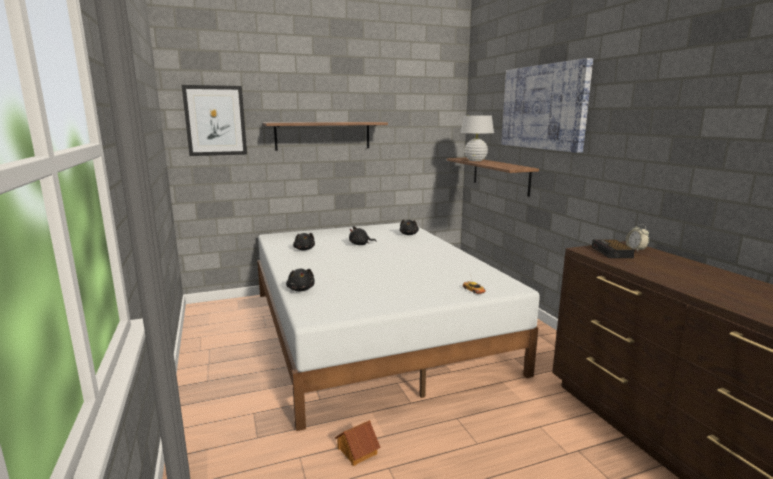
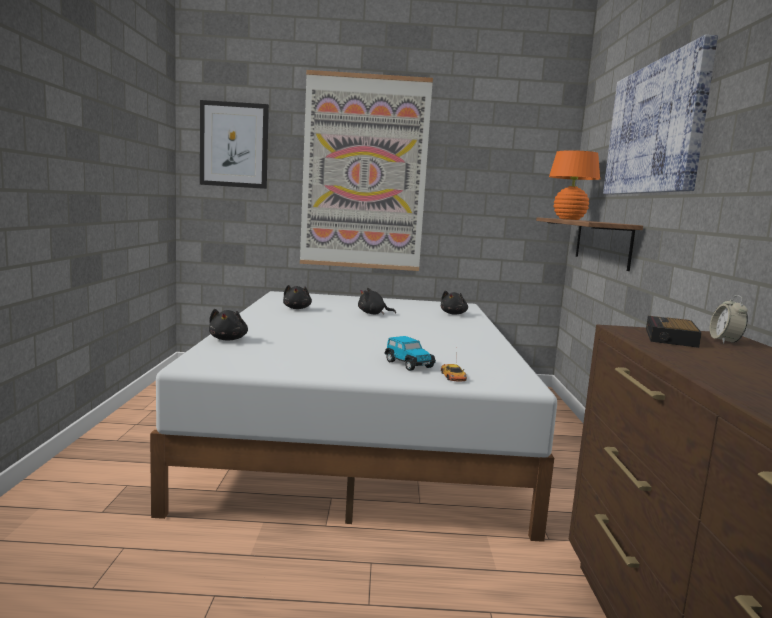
camera: 20 degrees right, 5 degrees down
shelf [263,122,388,151] -> picture [300,70,433,271]
toy house [335,420,381,466] -> none
white table lamp [460,115,494,161] -> orange table lamp [549,150,600,220]
none -> toy car [385,336,436,371]

